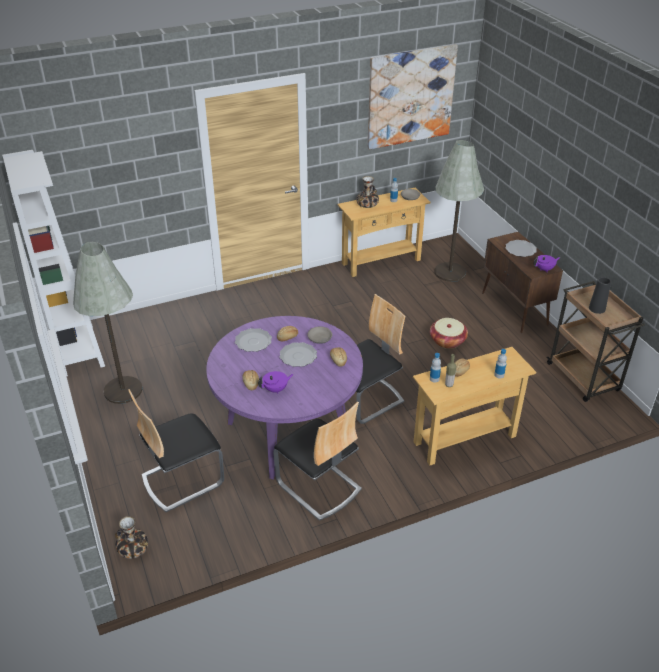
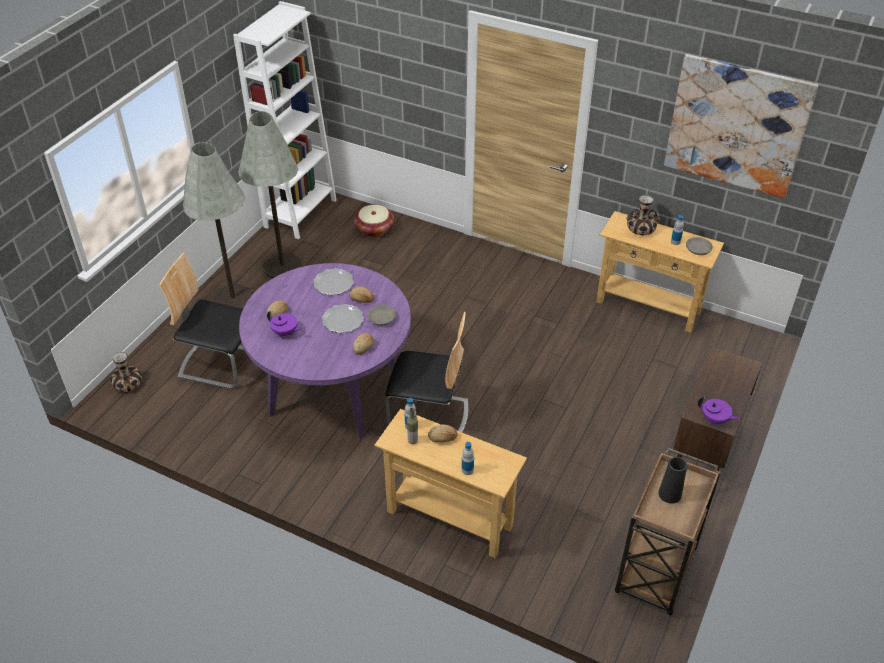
camera: 50 degrees right, 5 degrees up
chair [273,402,362,521] -> none
basket [430,318,468,349] -> basket moved to [354,205,394,237]
grey floor lamp [434,140,484,282] -> grey floor lamp moved to [183,142,253,309]
plate [506,240,537,257] -> none

